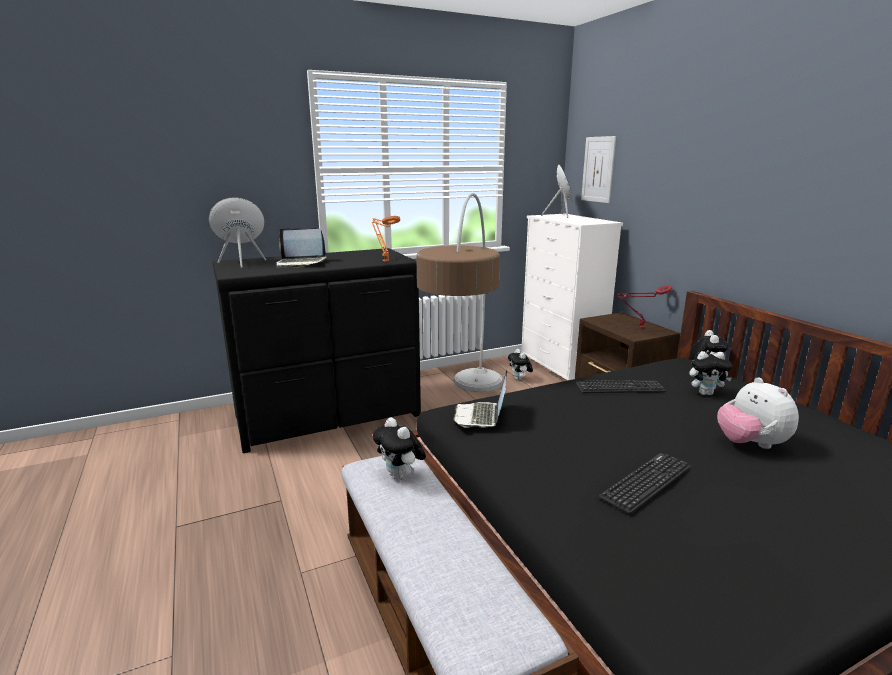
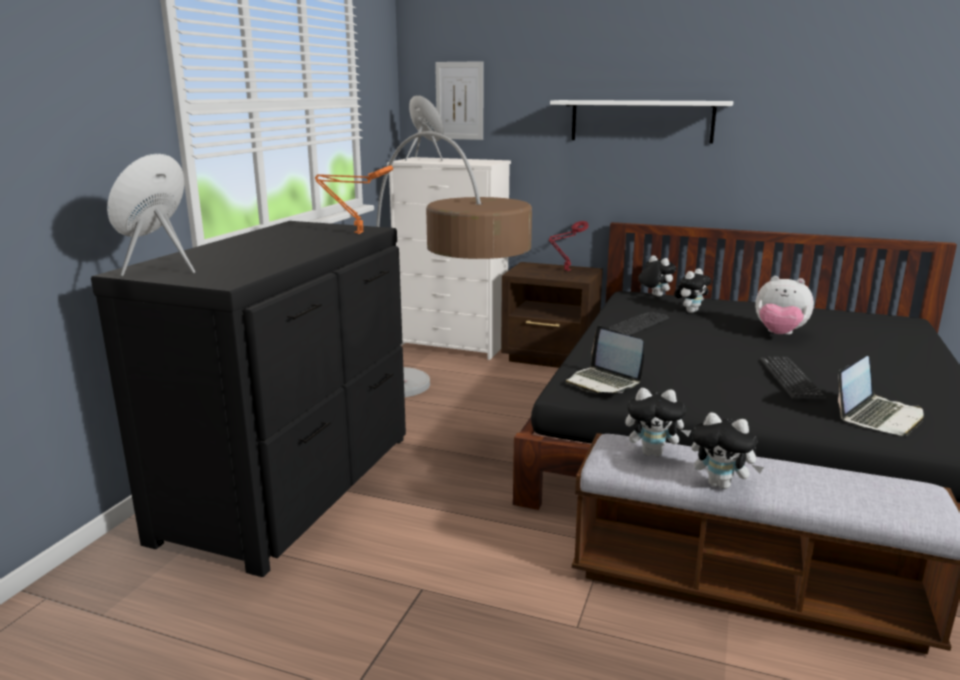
camera: 45 degrees left, 0 degrees up
laptop [276,228,326,268] -> laptop moved to [838,356,923,436]
plush toy [508,349,533,381] -> plush toy moved to [691,412,764,489]
none -> white shelf [550,100,734,144]

